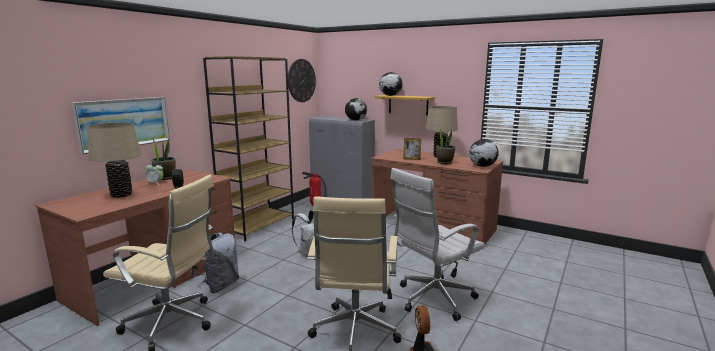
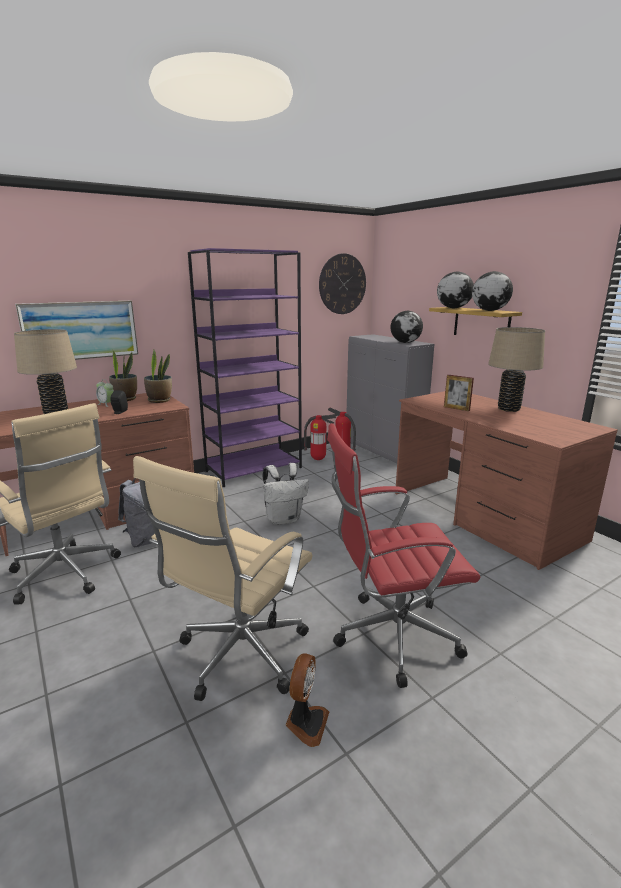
camera: 25 degrees right, 5 degrees up
brown bookcase [203,56,294,242] -> purple bookcase [188,248,302,487]
white office chair [390,168,485,321] -> red office chair [327,423,480,688]
potted plant [436,127,456,164] -> potted plant moved to [144,350,172,403]
globe [469,139,499,167] -> globe moved to [472,271,513,311]
none -> fire extinguisher [304,415,336,460]

